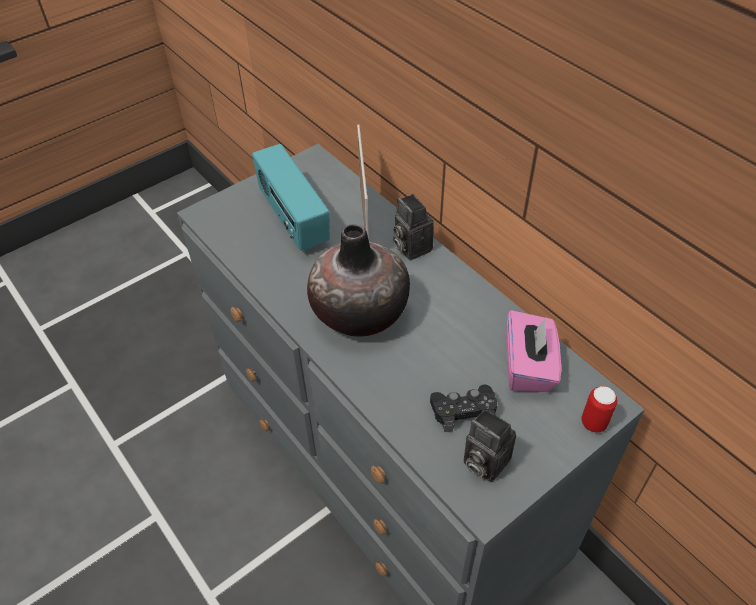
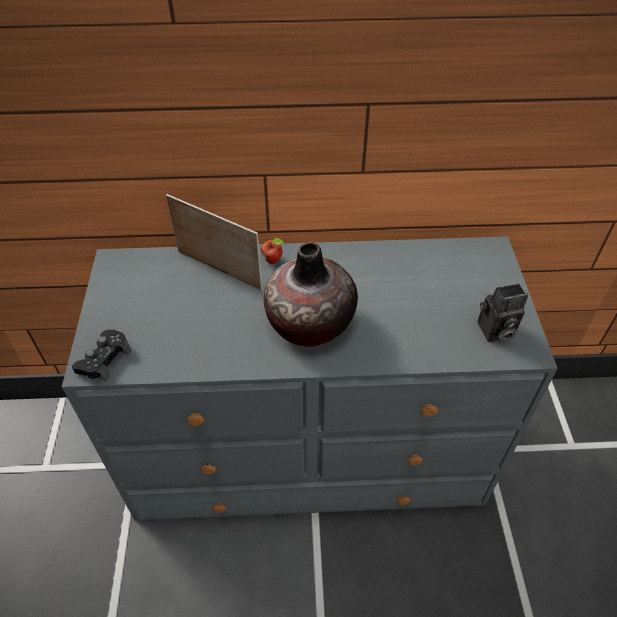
camera: 55 degrees left, 0 degrees up
radio [252,144,330,251] -> none
camera [393,194,434,260] -> apple [261,238,284,264]
black game controller [430,385,497,432] -> black game controller moved to [72,330,131,382]
pink tissue box [506,310,561,392] -> none
can [581,386,617,432] -> none

